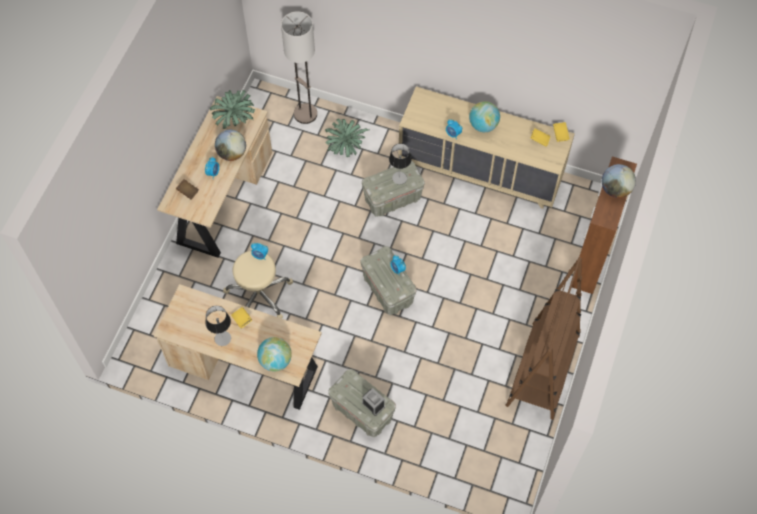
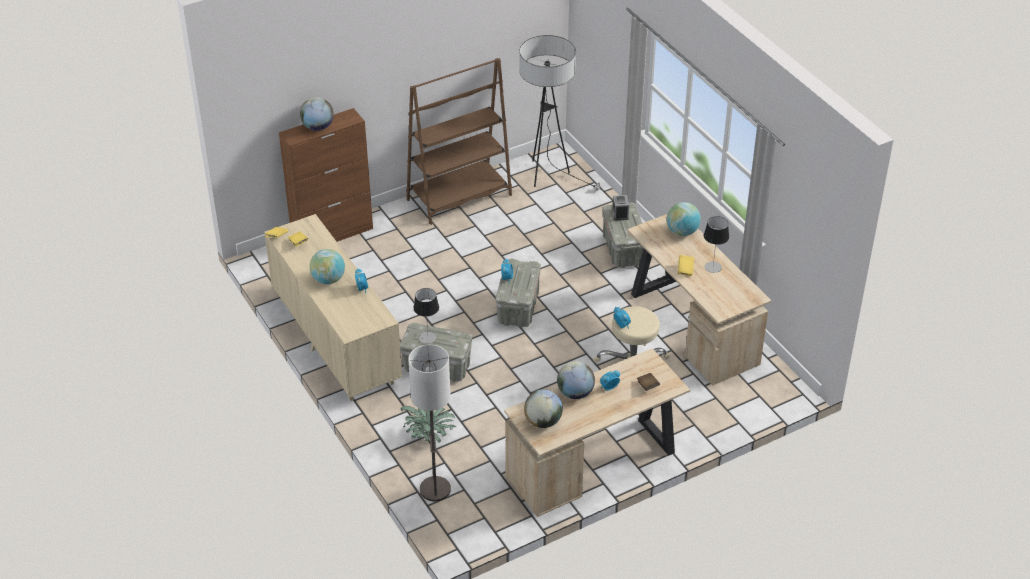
camera: 140 degrees left, 20 degrees down
potted plant [210,90,255,129] -> globe [524,389,563,428]
none -> floor lamp [520,35,602,193]

